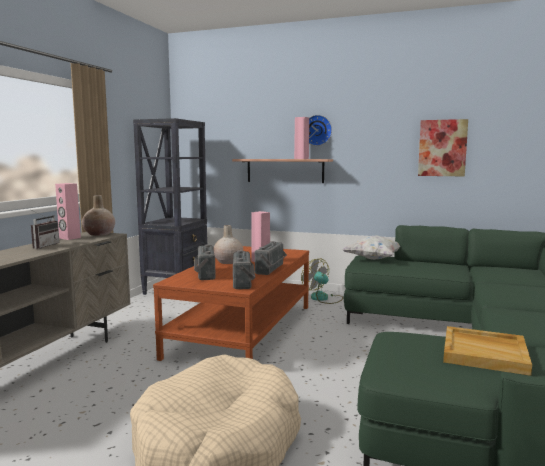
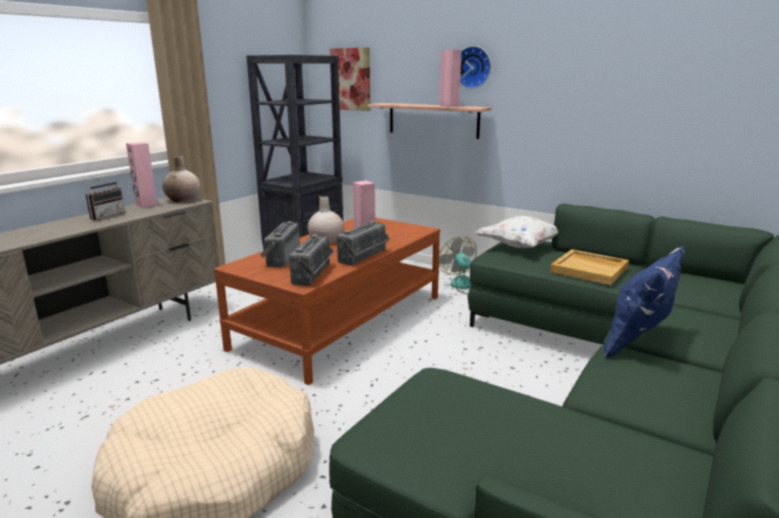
camera: 15 degrees right, 10 degrees up
picture [418,119,468,176] -> picture moved to [330,48,370,111]
beige tray [443,326,532,376] -> beige tray moved to [550,249,629,285]
none -> blue pillow [604,246,685,358]

